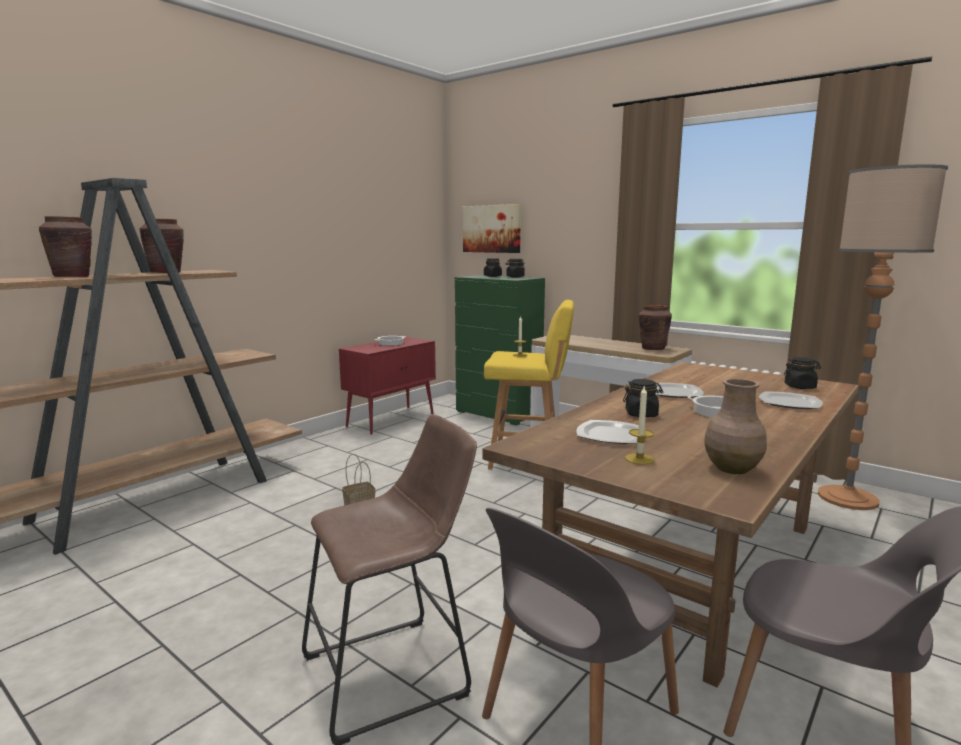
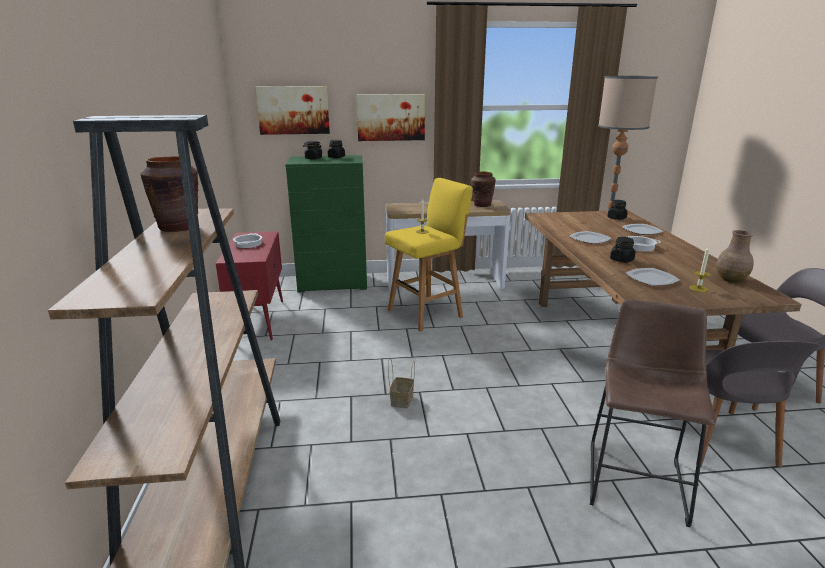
camera: 45 degrees left, 10 degrees up
brown vase [39,216,92,277] -> none
none -> picture [356,94,425,141]

